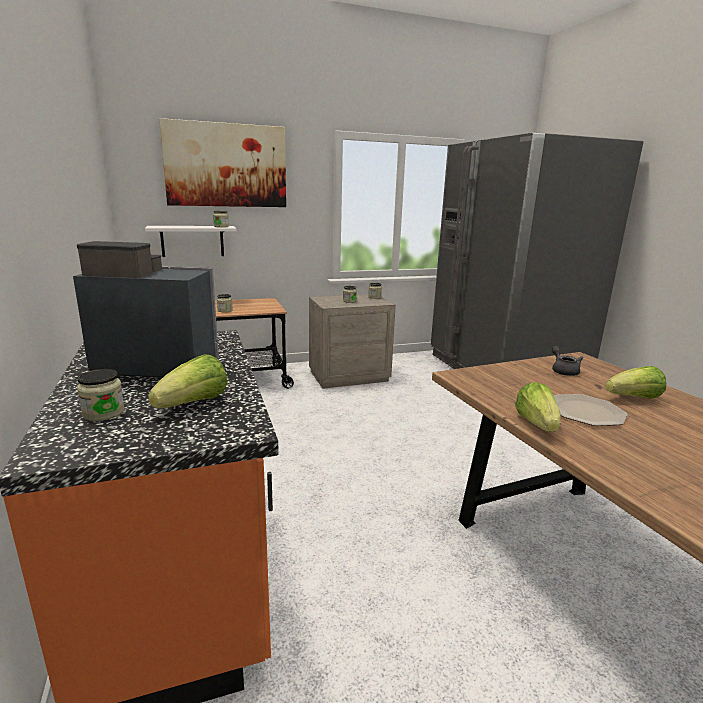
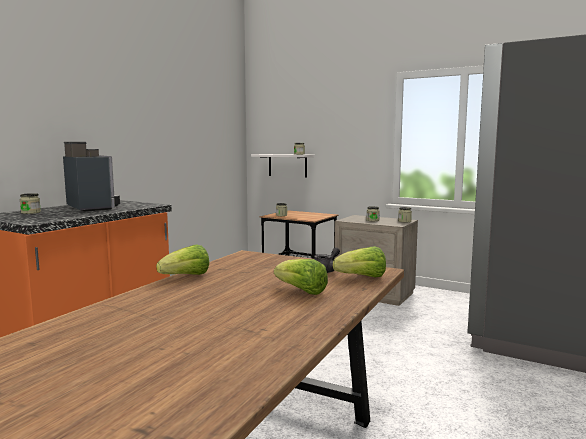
camera: 50 degrees right, 10 degrees down
lettuce [148,354,228,408] -> lettuce moved to [333,246,386,277]
picture [159,118,286,207] -> none
plate [554,394,628,426] -> none

